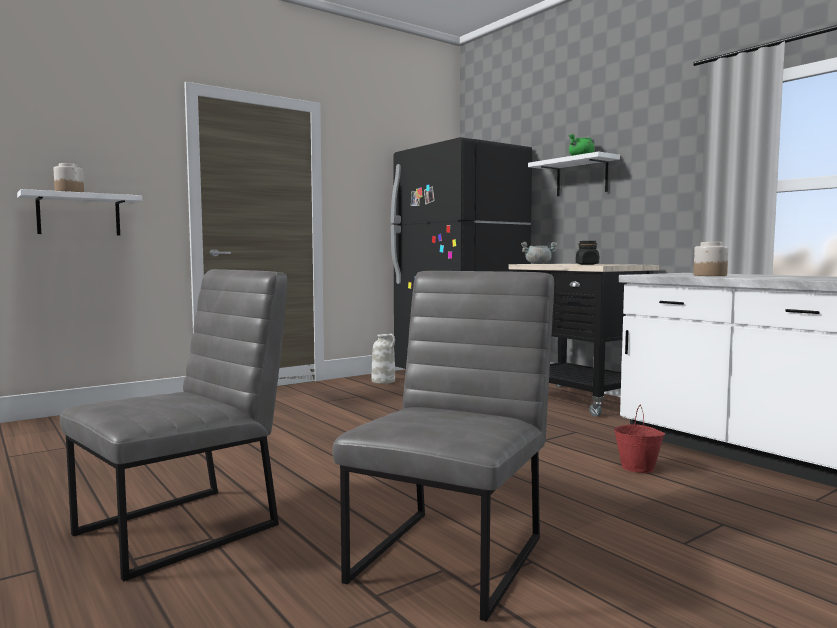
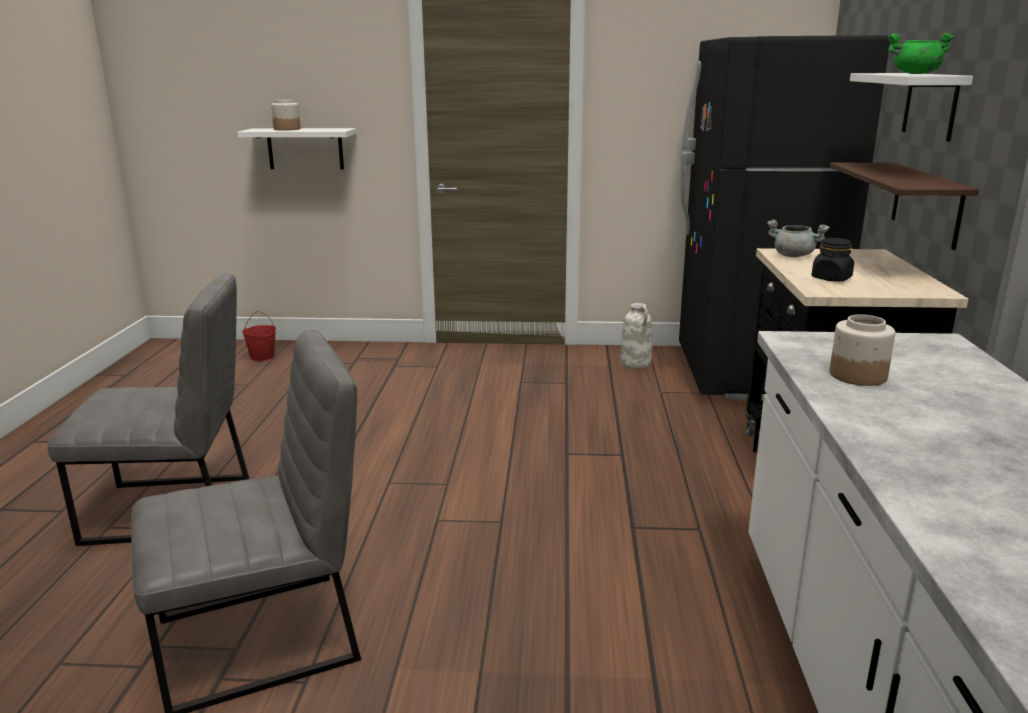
camera: 40 degrees right, 15 degrees up
red bucket [614,405,665,473] -> red bucket moved to [242,311,276,361]
none -> shelf [830,162,979,250]

